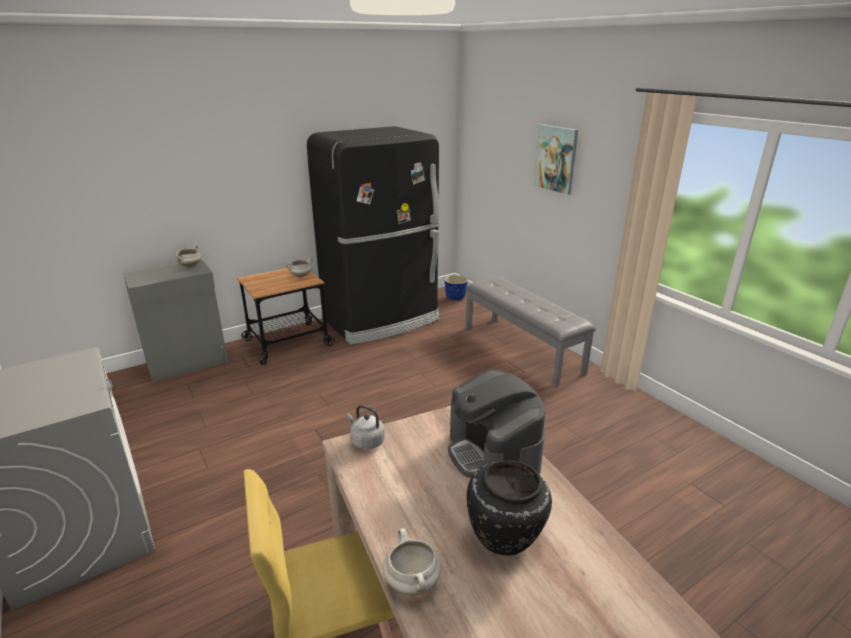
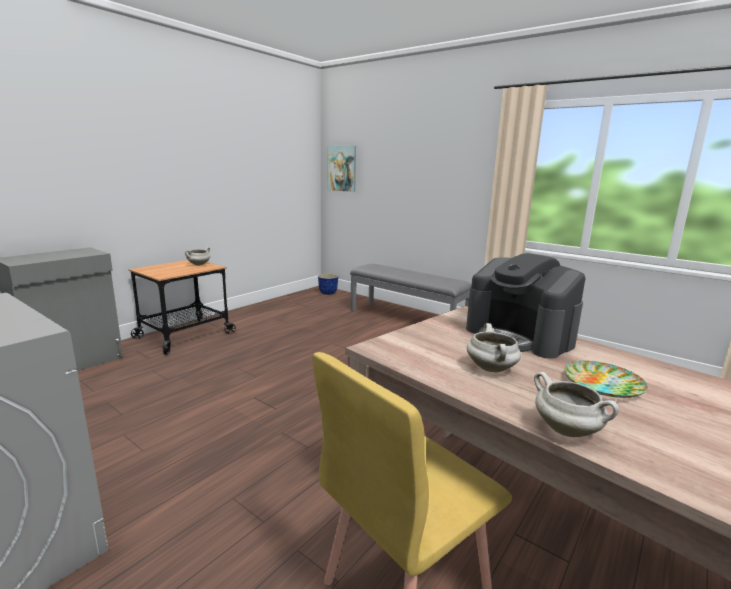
camera: 20 degrees left, 10 degrees down
white cooking pot [175,245,202,267] -> white cooking pot moved to [467,323,521,372]
black fridge [307,126,439,344] -> none
grey kettle [347,405,385,449] -> none
black vase [467,461,552,556] -> plate [564,361,648,398]
picture [534,124,578,195] -> picture moved to [327,146,356,192]

